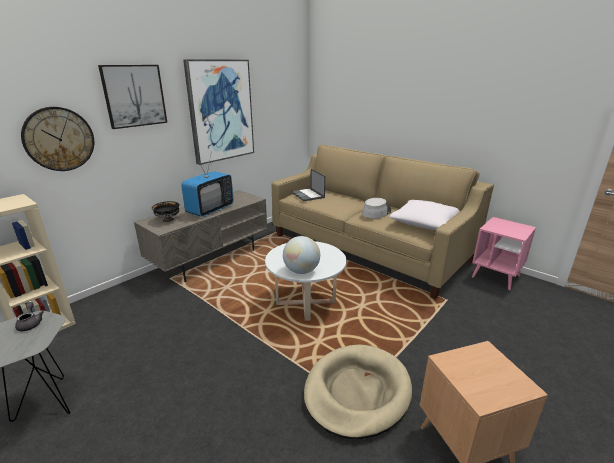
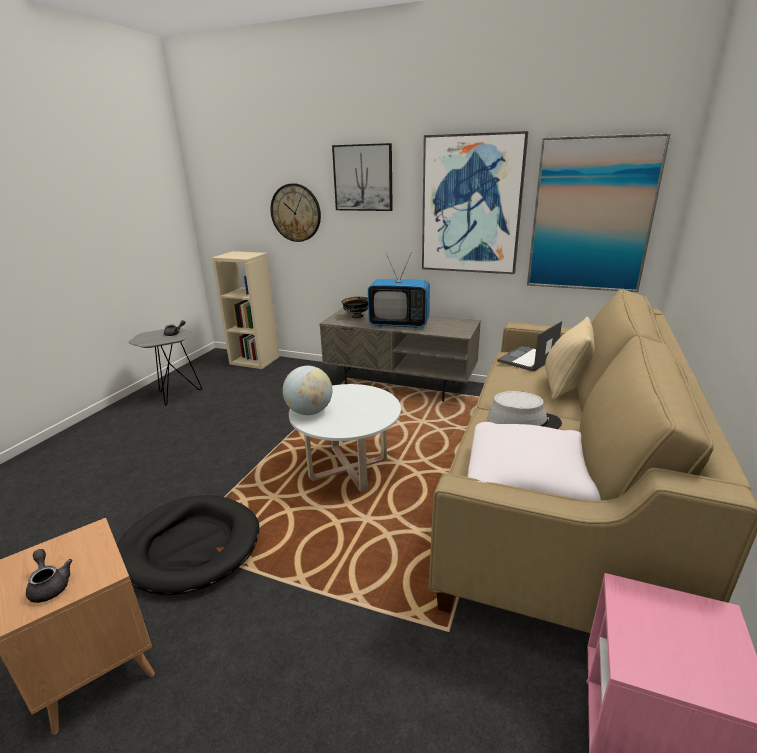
camera: 70 degrees right, 0 degrees up
beige dog bed [304,345,412,439] -> black dog bed [117,495,259,595]
none -> grey teapot [26,549,72,603]
none -> picture [527,133,671,292]
none -> beige pillow [545,317,595,401]

